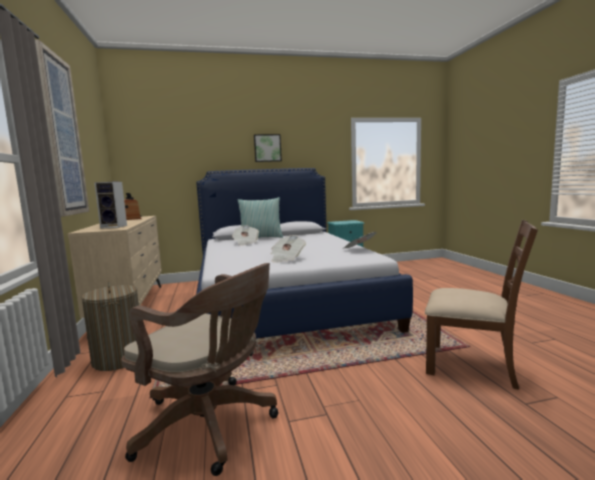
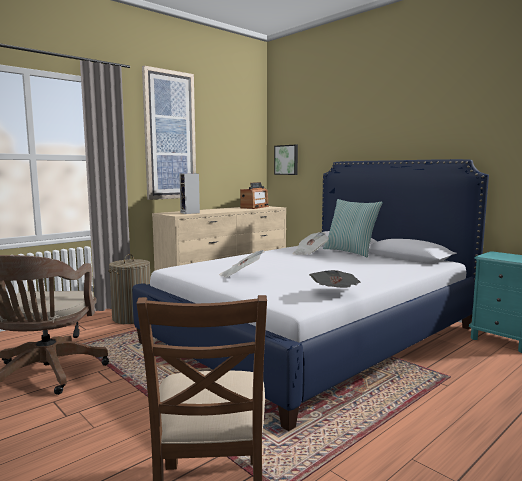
camera: 60 degrees right, 0 degrees up
picture [254,134,282,162] -> picture moved to [274,145,298,175]

